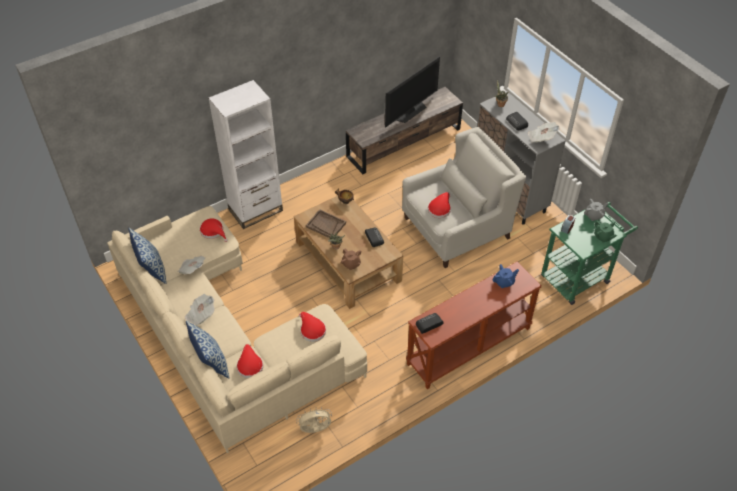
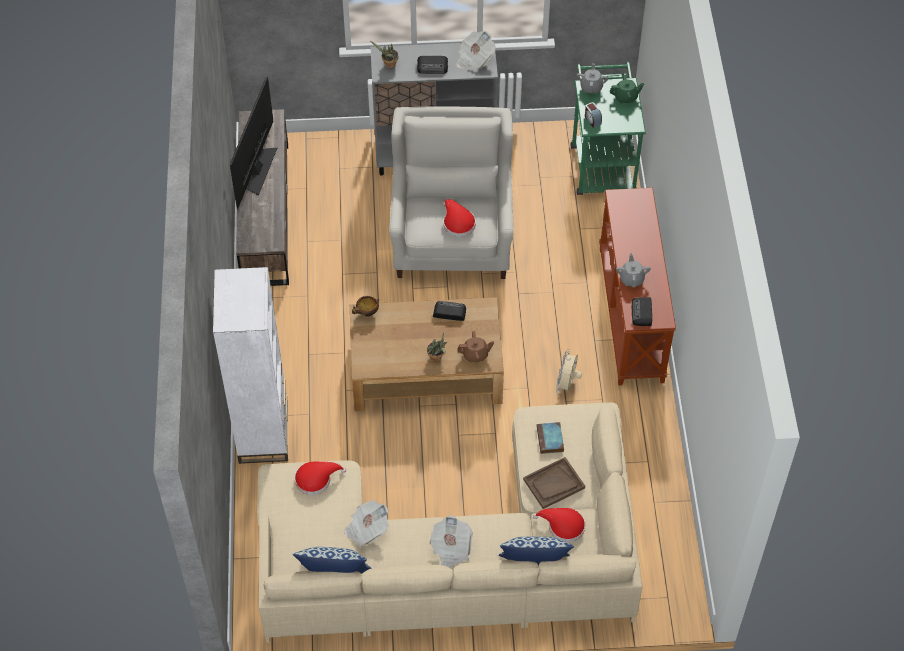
camera: 60 degrees left, 5 degrees up
beige fan [296,407,332,433] -> beige fan moved to [556,349,582,393]
red hat [299,312,326,342] -> book [537,422,564,454]
brown tray [306,209,346,238] -> brown tray moved to [523,457,585,509]
television [385,56,440,128] -> television turned 150 degrees counterclockwise [230,77,277,209]
blue teapot [492,264,519,288] -> none
none -> grey teapot [616,253,651,287]

